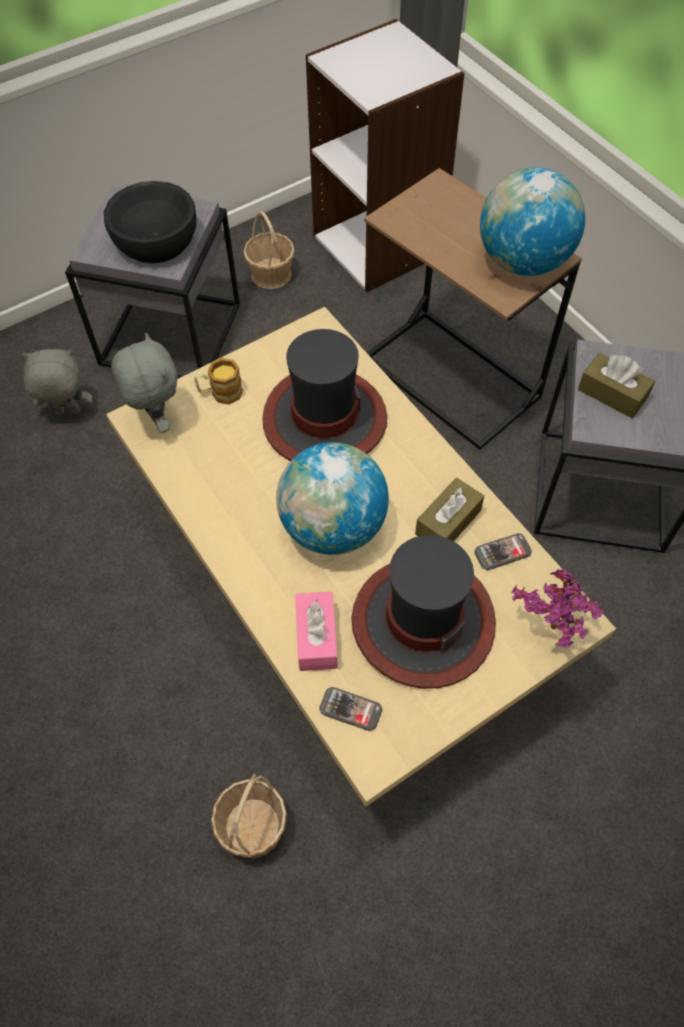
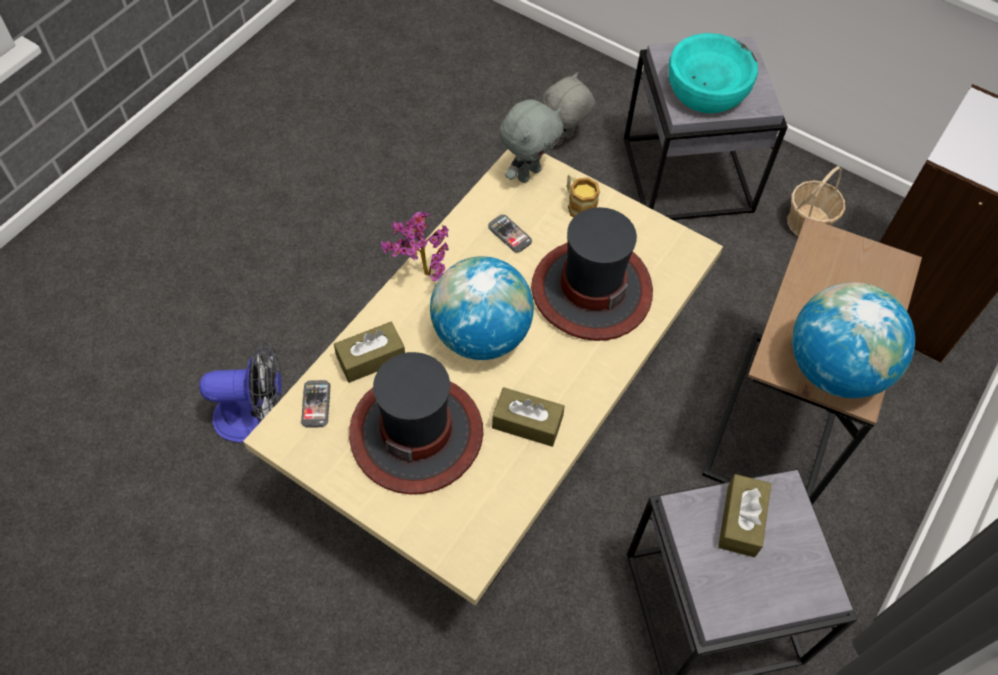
camera: 65 degrees right, 0 degrees up
grey plush toy [22,349,92,415] -> grey plush toy turned 105 degrees counterclockwise [542,72,595,146]
black bowl [104,181,197,264] -> turquoise bowl [669,33,758,113]
basket [211,774,287,858] -> fan [199,342,282,443]
pink tissue box [295,592,338,671] -> brown tissue box [334,322,405,383]
phone [475,533,532,570] -> phone moved to [488,215,532,252]
potted plant [511,568,604,648] -> potted plant moved to [381,212,449,281]

